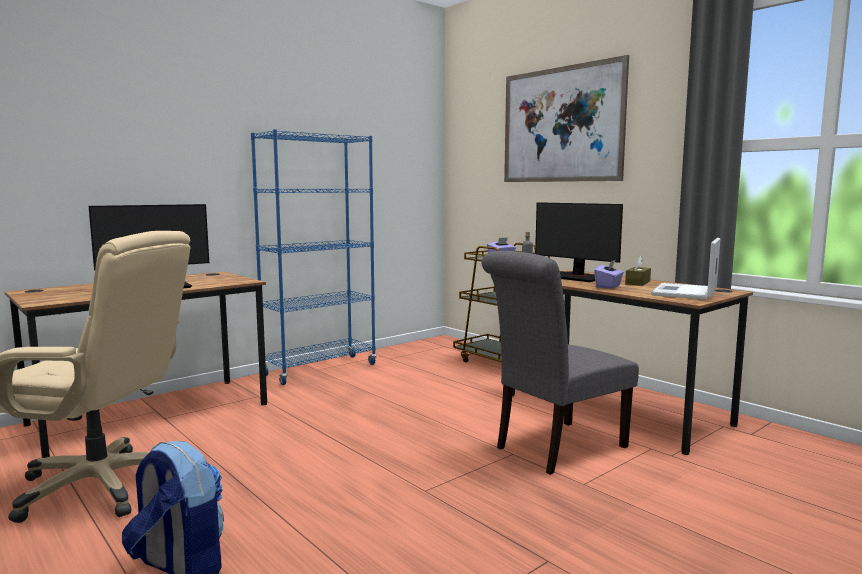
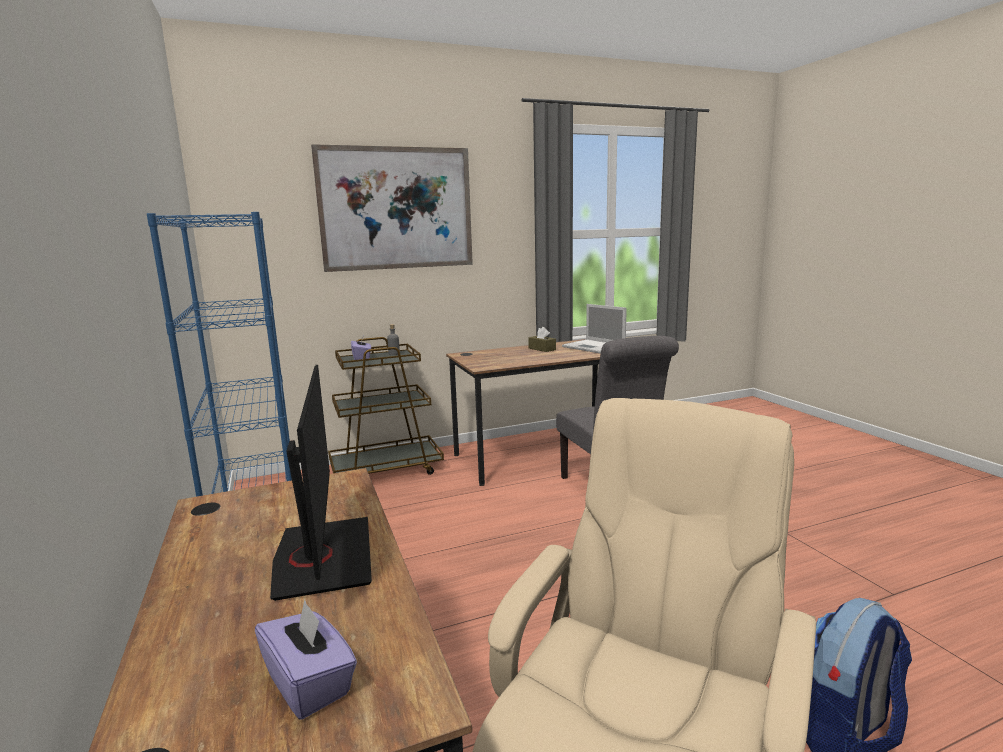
camera: 70 degrees left, 5 degrees up
monitor [535,202,623,282] -> none
purple tissue box [594,260,624,289] -> purple tissue box moved to [255,599,357,720]

